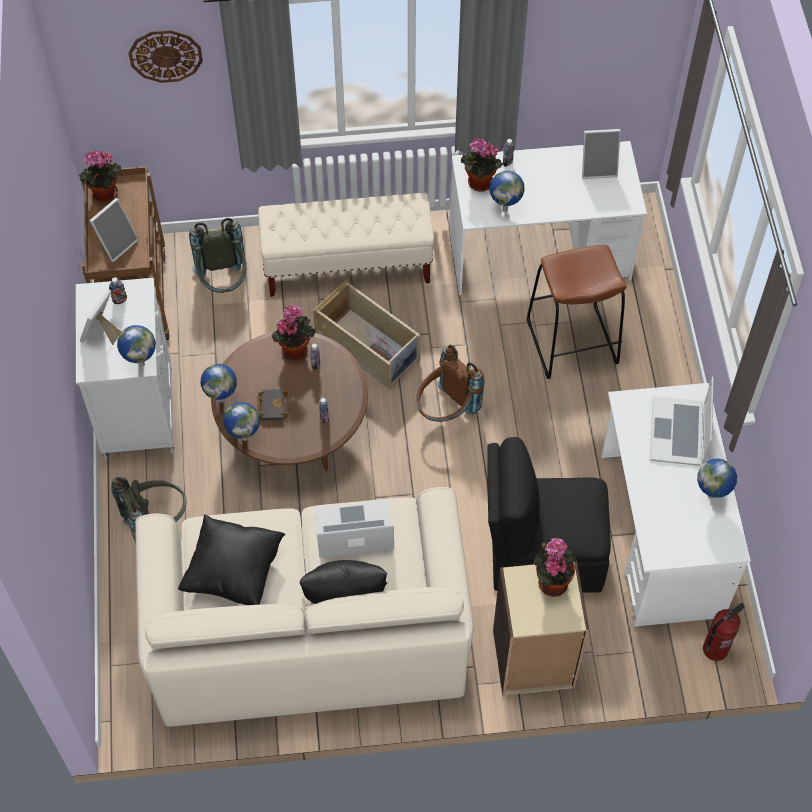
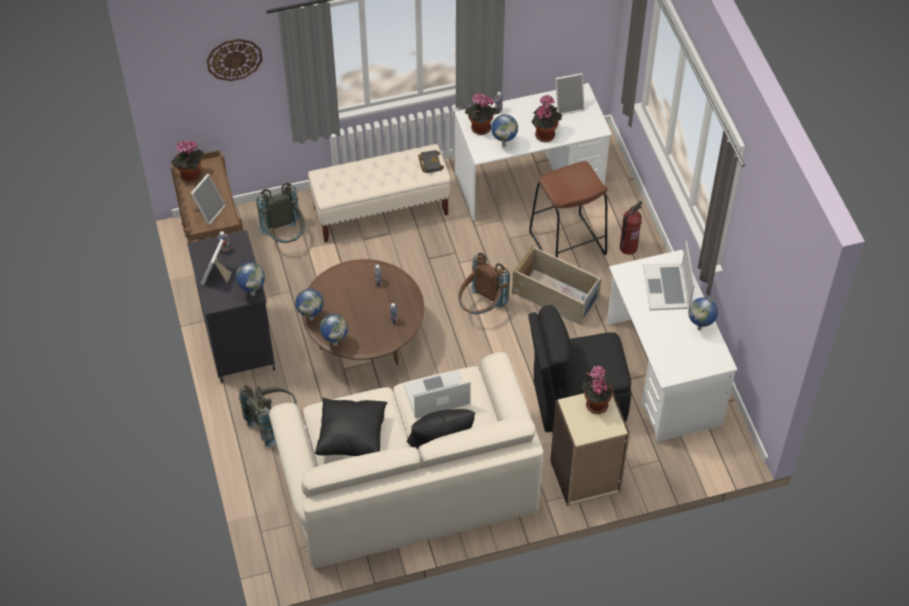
camera: 10 degrees left, 5 degrees down
white cabinet [76,278,174,460] -> black cabinet [187,230,275,383]
black book [257,389,288,421] -> black book moved to [418,150,444,173]
potted plant [271,304,315,361] -> potted plant moved to [531,94,562,142]
beige storage box [313,279,421,389] -> beige storage box moved to [512,244,602,326]
fire extinguisher [703,603,745,661] -> fire extinguisher moved to [620,201,643,255]

